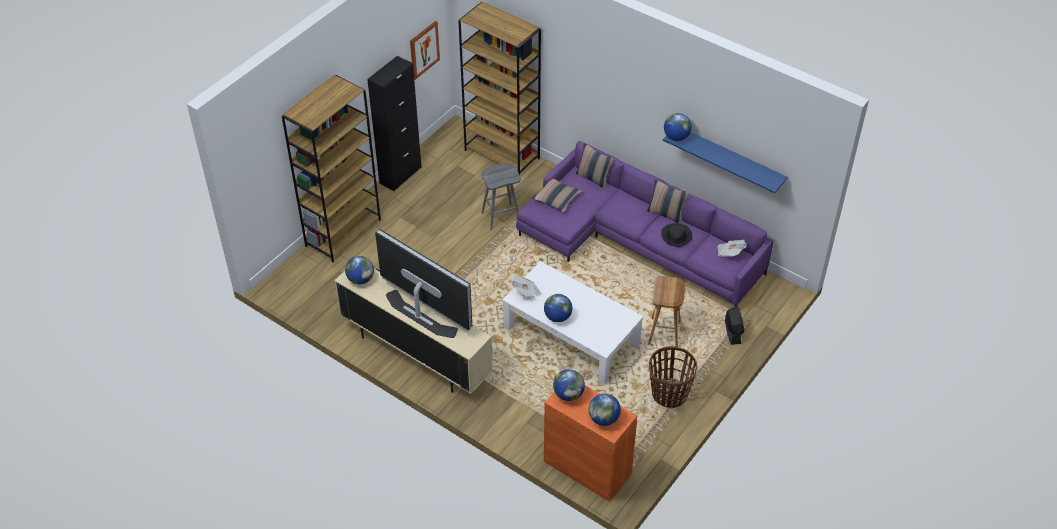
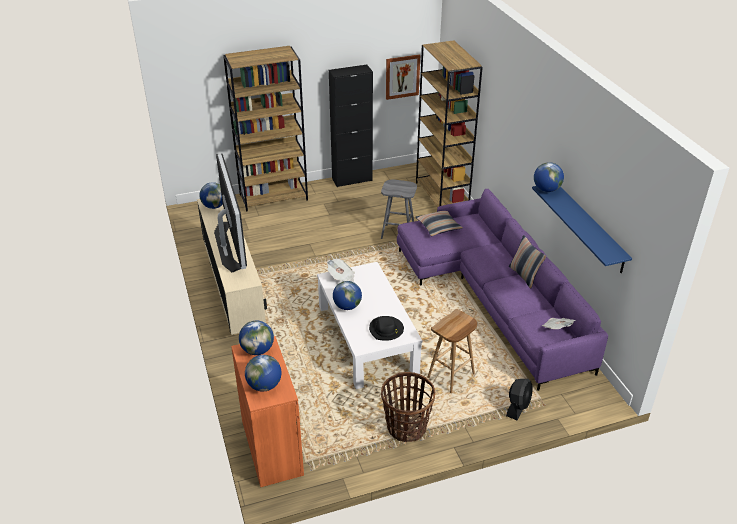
camera: 35 degrees right, 10 degrees down
pillow [576,143,614,190] -> none
black hat [661,223,692,247] -> black hat moved to [369,316,404,341]

